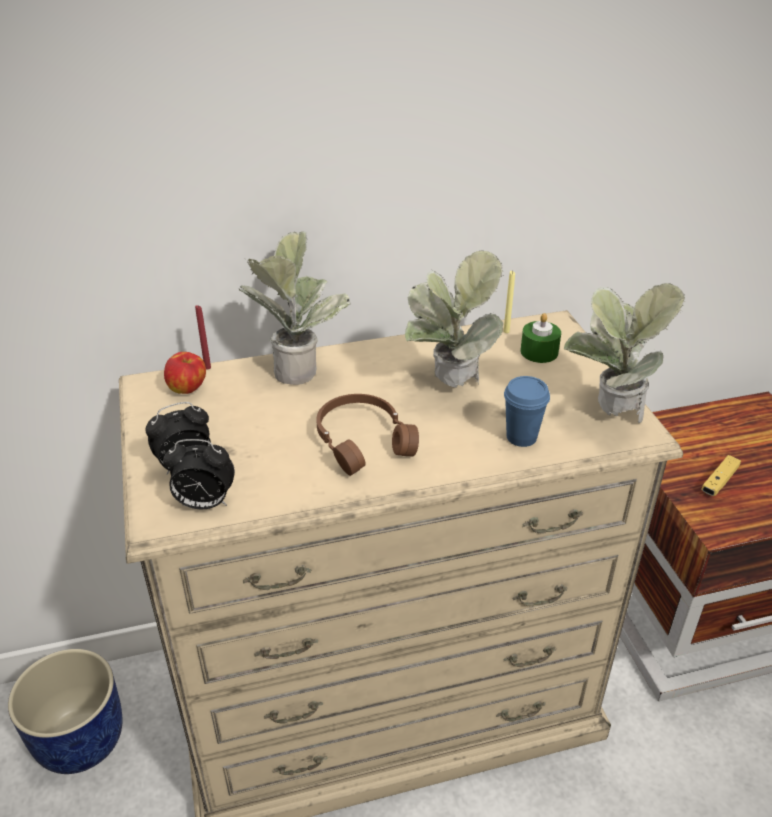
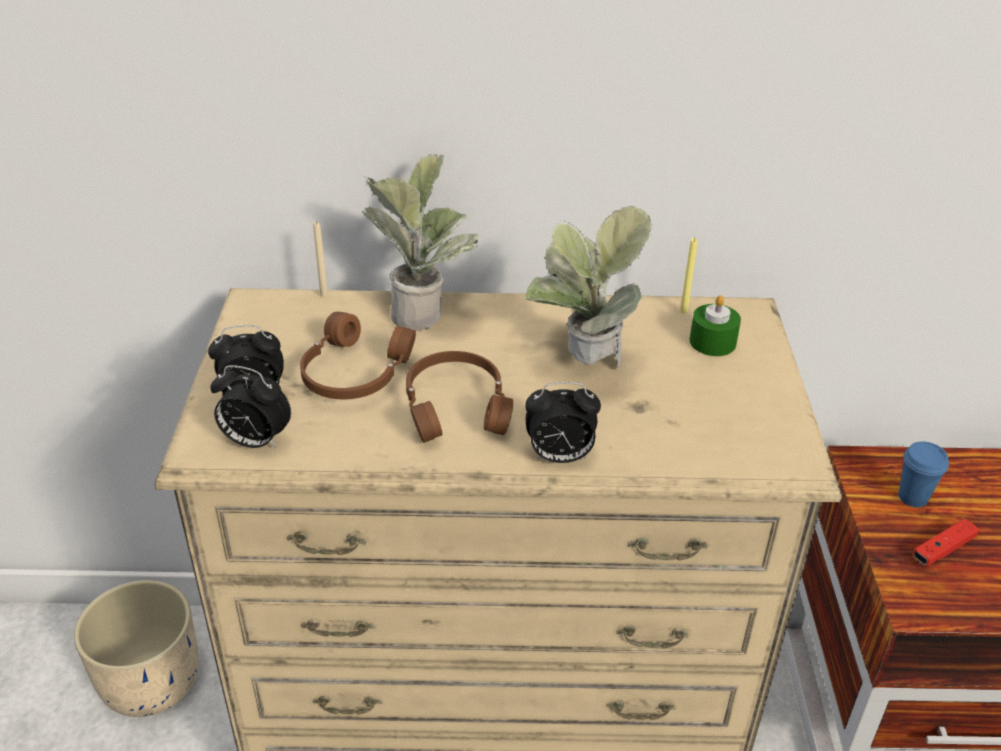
camera: 15 degrees right, 0 degrees up
blue planter [8,649,123,774] -> beige planter [74,580,199,717]
apple [164,352,206,394] -> none
red candle [195,306,211,370] -> beige candle [313,221,328,297]
blue cup [504,376,550,447] -> blue cup moved to [898,441,949,507]
potted plant [564,283,685,423] -> none
yellow game controller [701,455,741,496] -> red game controller [913,519,979,566]
none -> brown headphones [300,312,416,399]
none -> alarm clock [525,382,601,463]

